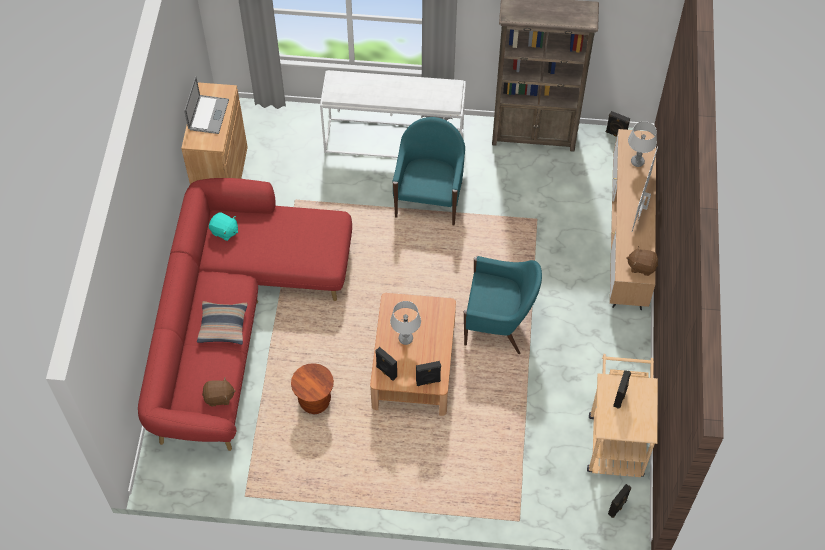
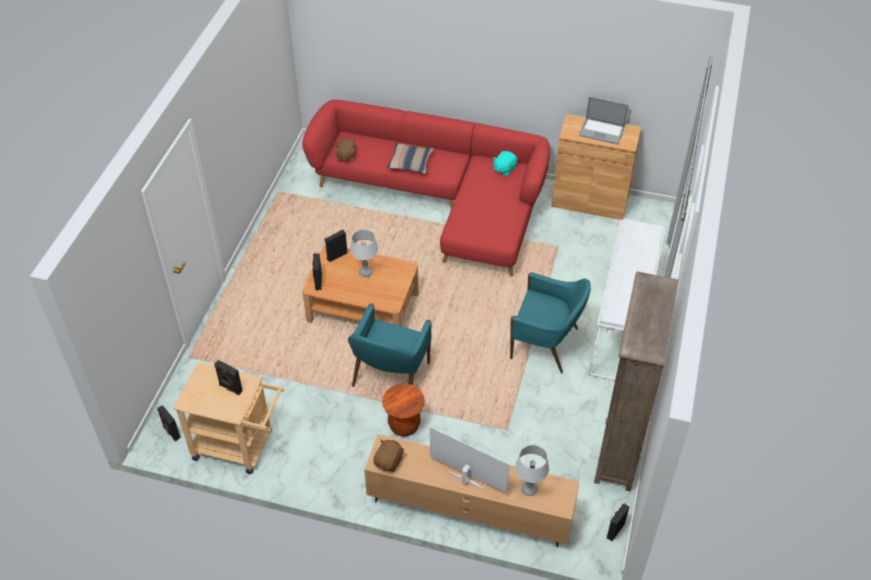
camera: 100 degrees right, 10 degrees down
brown stool [291,363,334,414] -> brown stool moved to [382,384,425,437]

